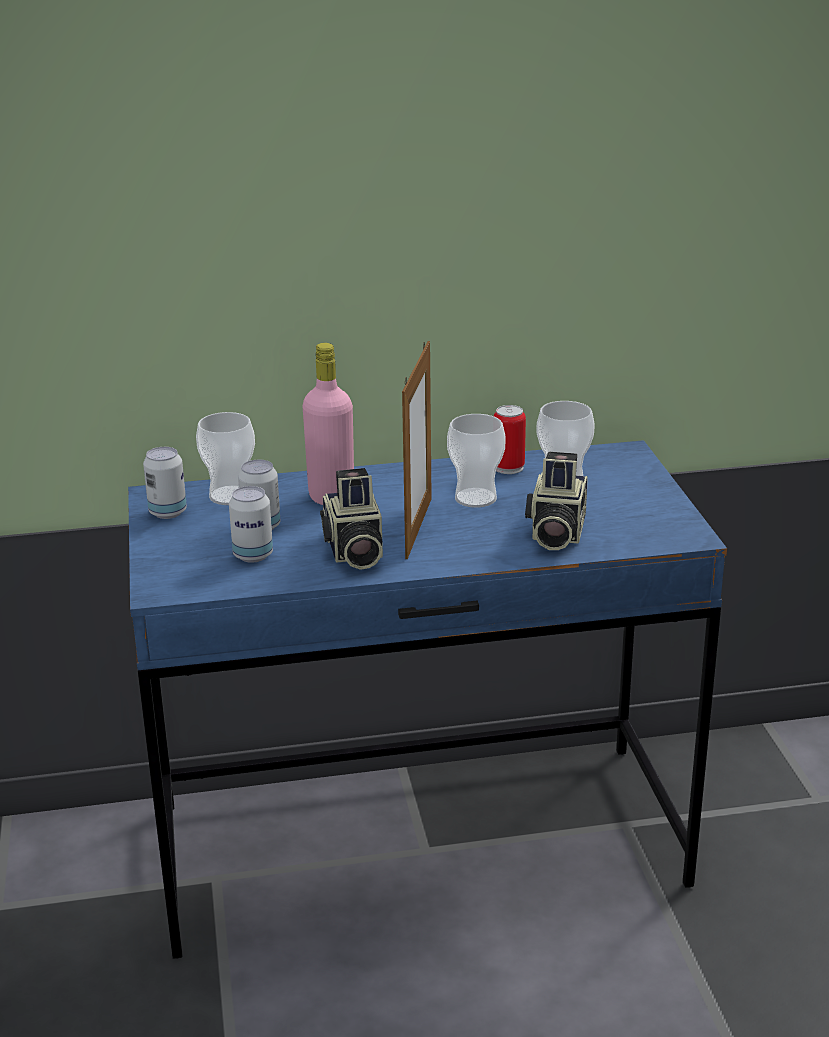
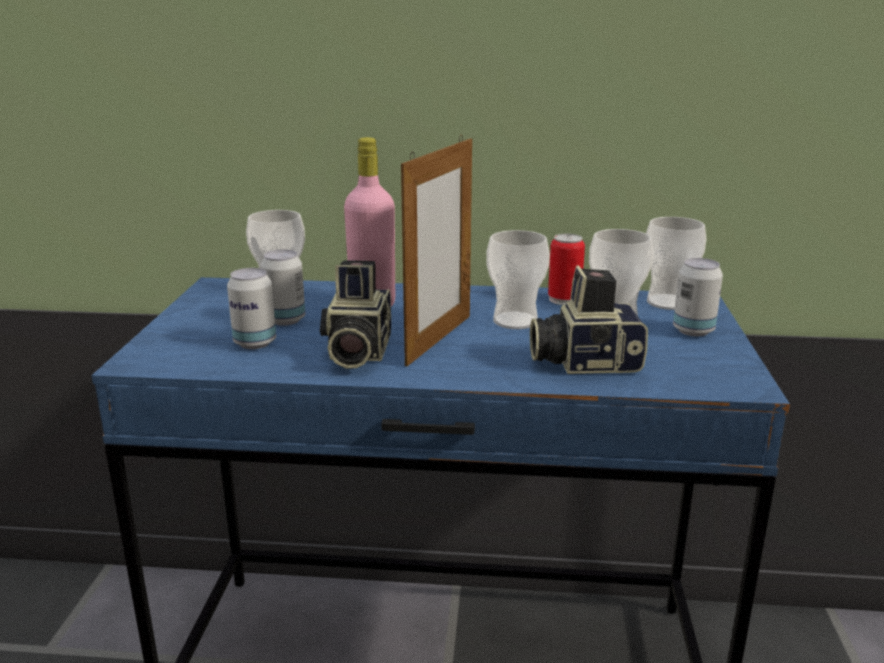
camera: 15 degrees right, 5 degrees down
can [143,447,187,519] -> can moved to [673,258,723,336]
camera [525,452,587,550] -> camera turned 60 degrees clockwise [530,265,648,374]
none -> cup [646,217,706,310]

